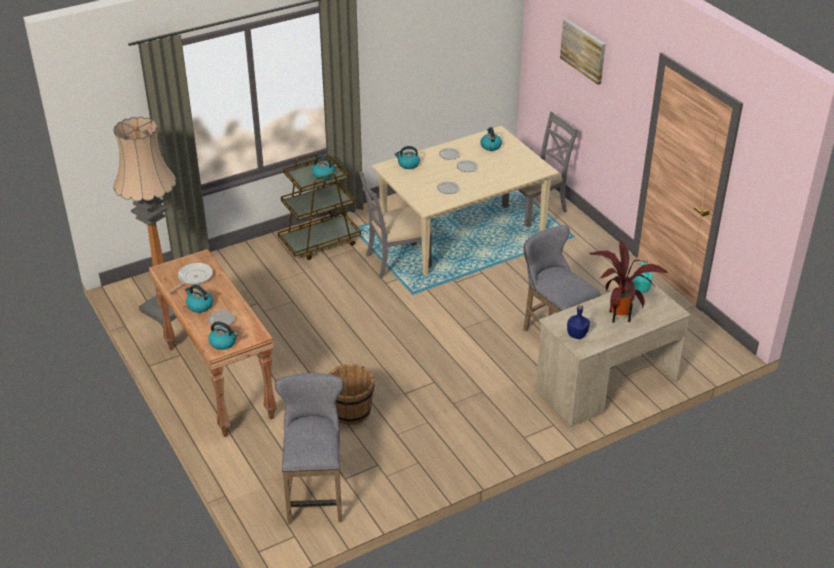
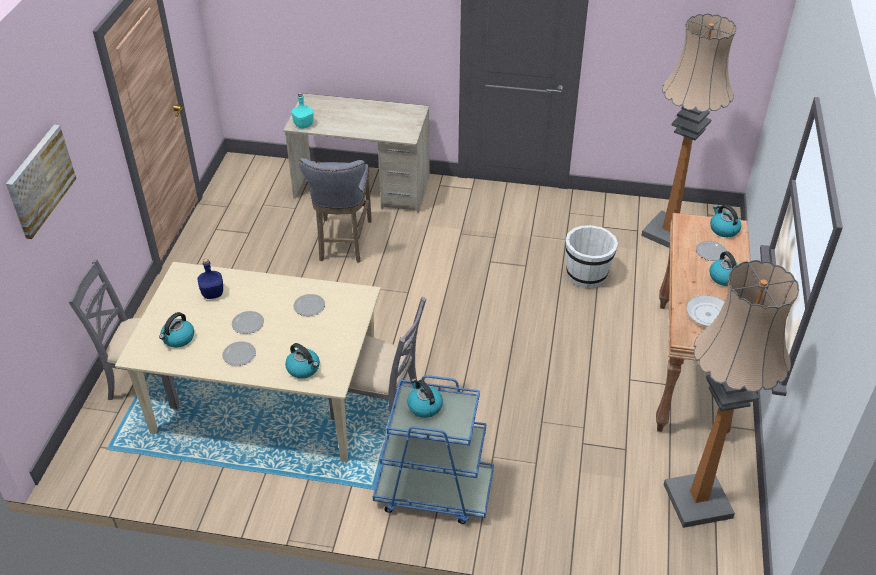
camera: 140 degrees left, 5 degrees up
grey stool [275,373,344,524] -> floor lamp [641,13,737,248]
brown cart [278,153,361,260] -> blue cart [373,375,494,524]
brown bucket [328,364,375,425] -> white bucket [565,225,618,288]
blue bottle [567,304,590,339] -> blue bottle moved to [198,259,223,299]
potted plant [590,240,668,323] -> none

